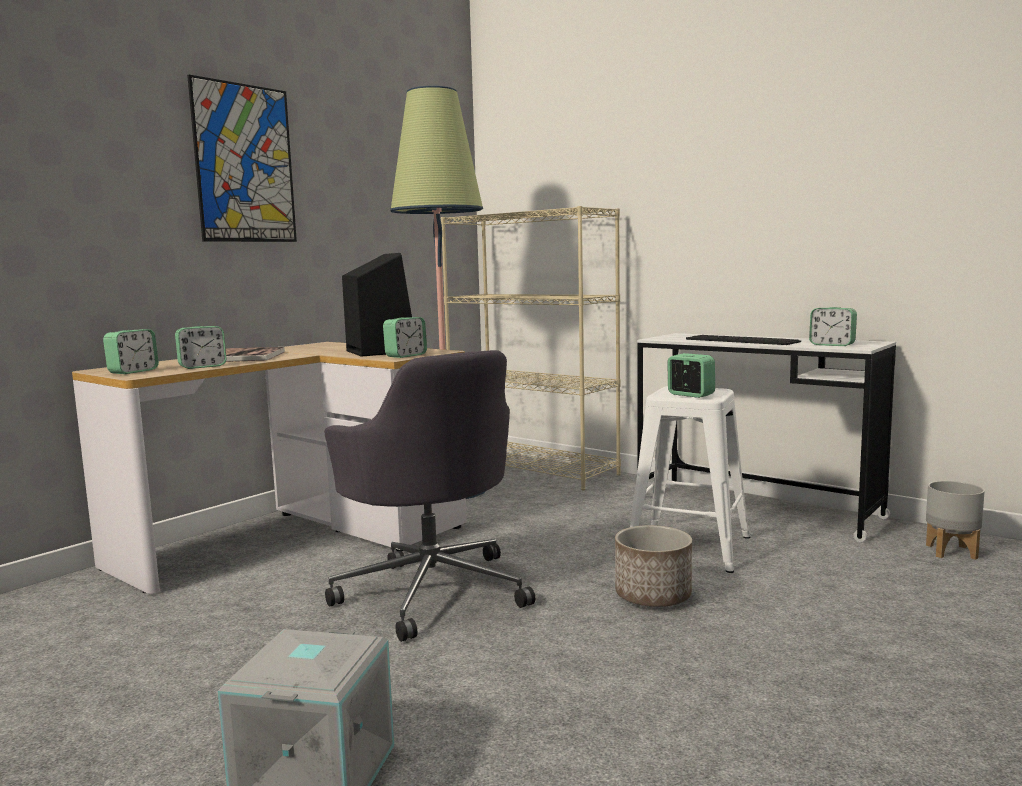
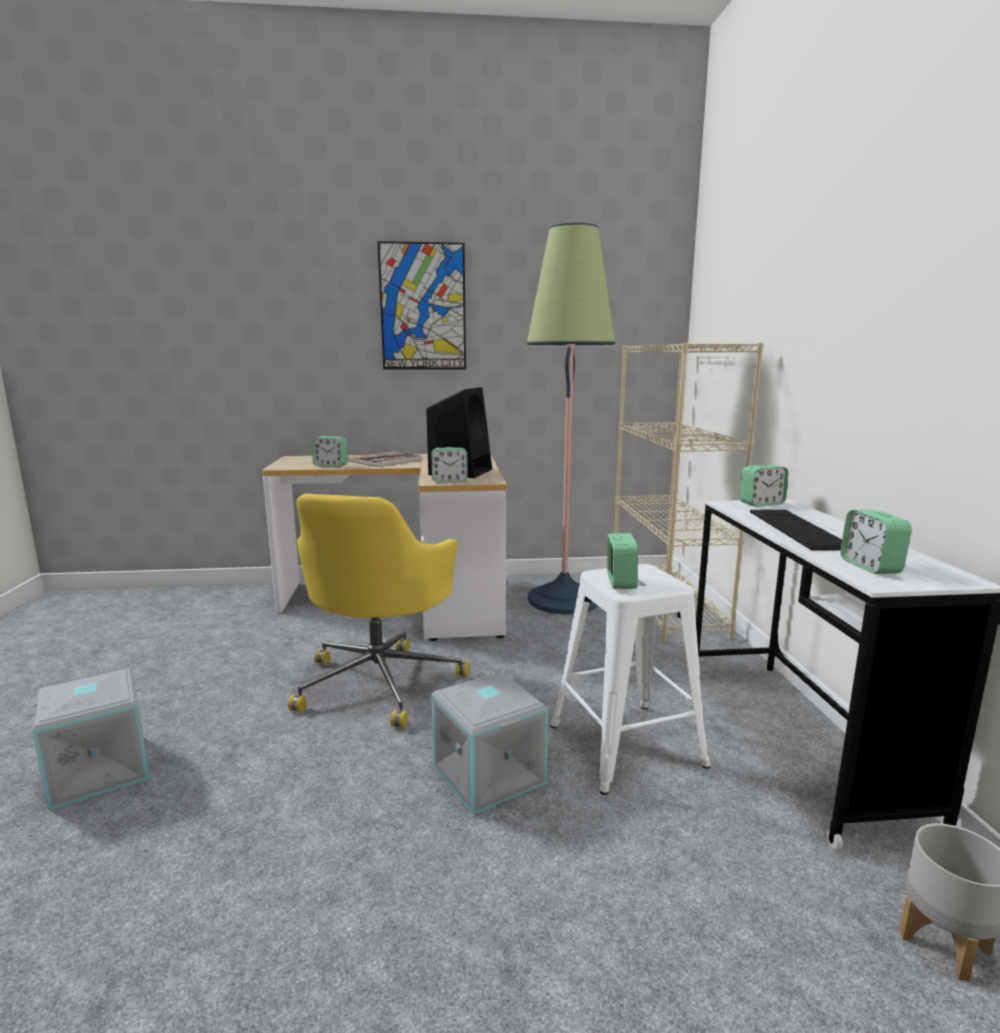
camera: 45 degrees right, 5 degrees up
alarm clock [103,329,159,374] -> alarm clock moved to [740,465,788,507]
grey office chair [324,350,535,642] -> yellow office chair [288,494,470,728]
planter [615,525,692,607] -> grey storage box [431,671,548,815]

